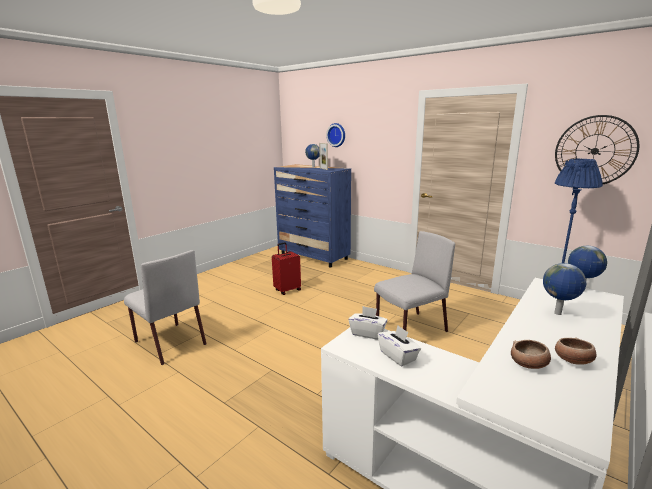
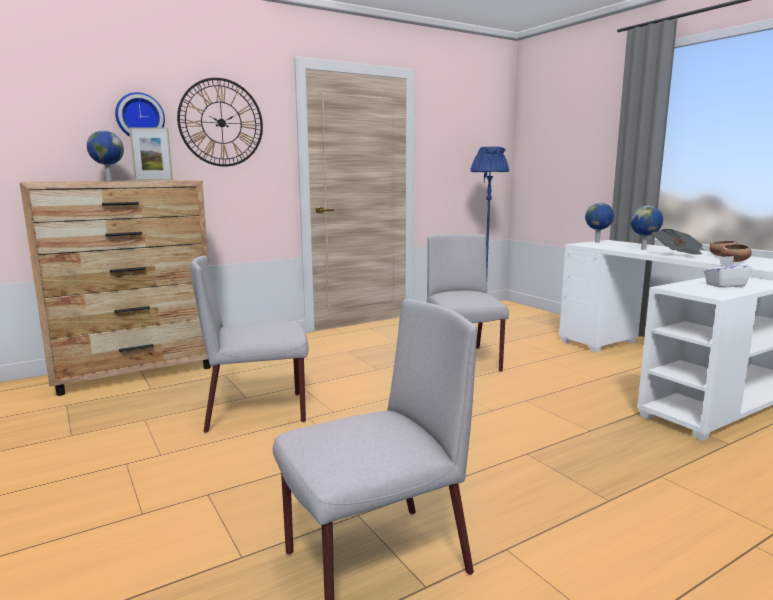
camera: 70 degrees left, 5 degrees down
red suitcase [272,242,301,295] -> grey chair [191,255,308,433]
blue dresser [274,164,351,267] -> brown dresser [20,180,211,396]
white tissue box [349,306,388,340] -> none
wall clock [555,115,639,184] -> wall clock moved to [177,78,263,167]
none -> newspaper [652,229,704,255]

